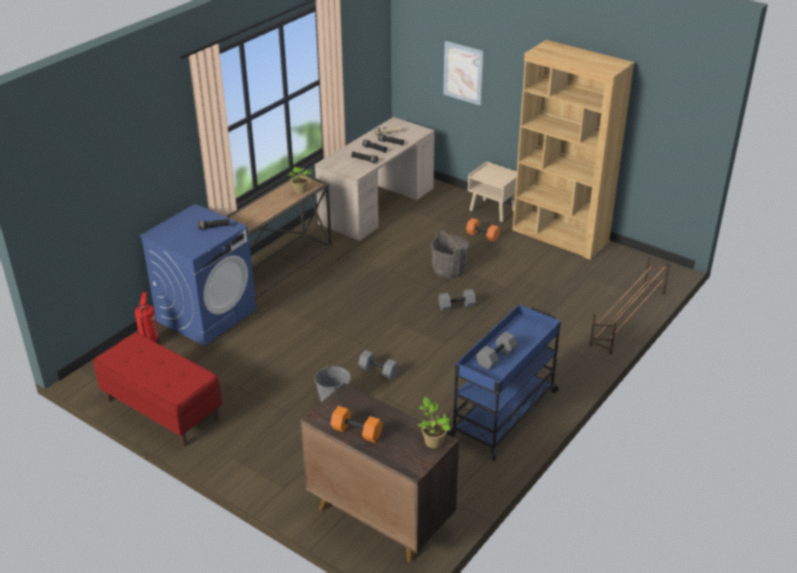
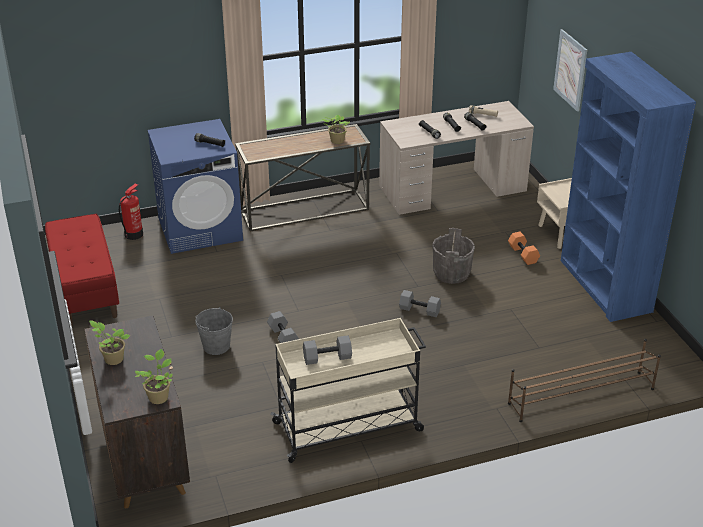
camera: 35 degrees right, 0 degrees up
orange dumbbell [330,406,383,443] -> potted plant [89,321,130,365]
blue cart [446,304,561,461] -> beige cart [270,318,426,463]
brown bookcase [513,40,634,260] -> blue bookcase [561,52,696,322]

